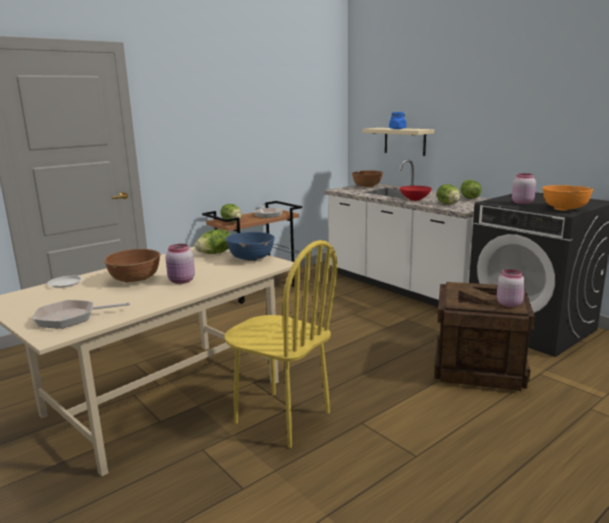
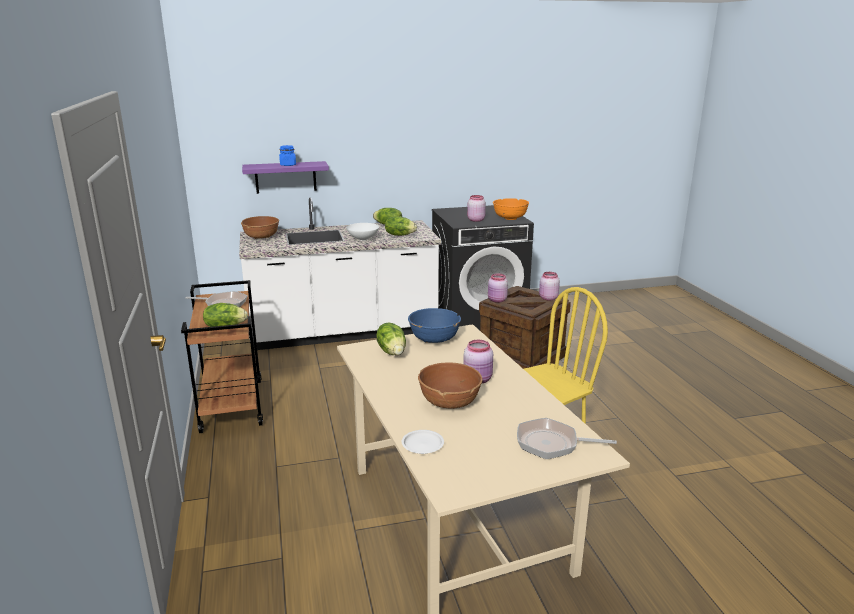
camera: 65 degrees left, 5 degrees up
frying pan [33,300,130,329] -> frying pan turned 90 degrees clockwise [517,418,617,459]
beige shelf [363,128,434,156] -> purple shelf [242,161,329,194]
red bowl [399,186,432,201] -> white bowl [346,223,379,240]
none -> pink jar [488,273,508,303]

